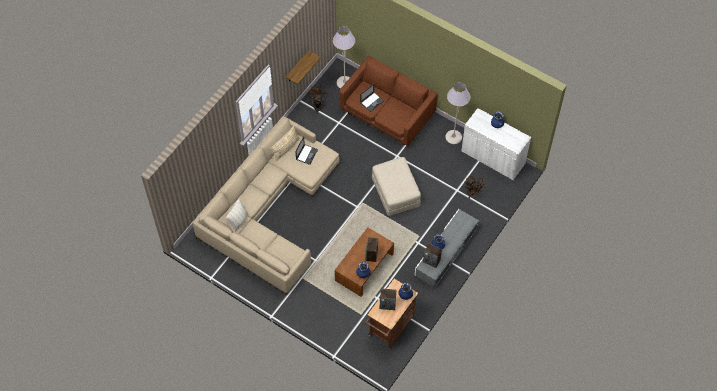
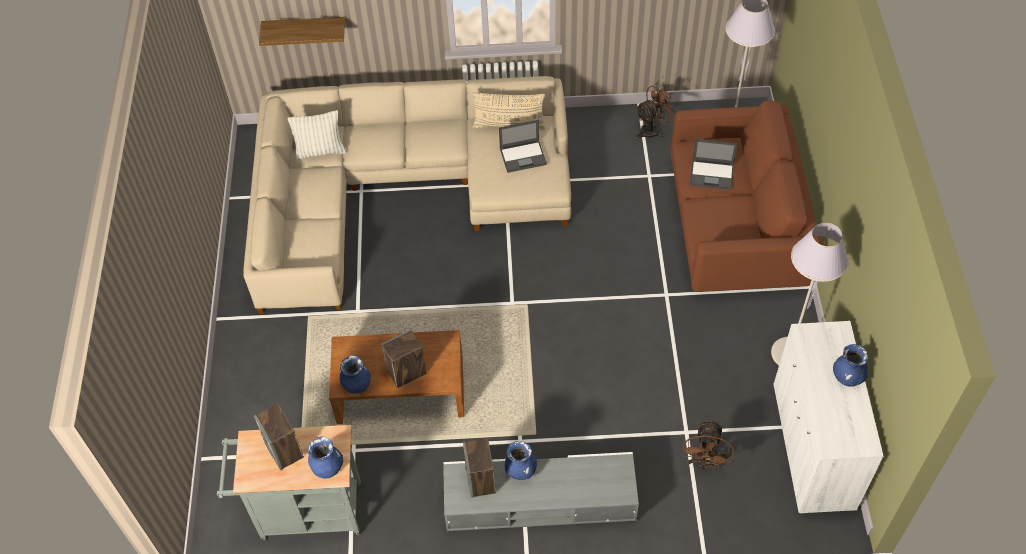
camera: 55 degrees right, 5 degrees down
shelf [286,51,321,85] -> shelf moved to [259,17,345,46]
brown cart [365,279,418,349] -> grey cart [217,425,361,540]
beige ottoman [372,157,421,216] -> none

